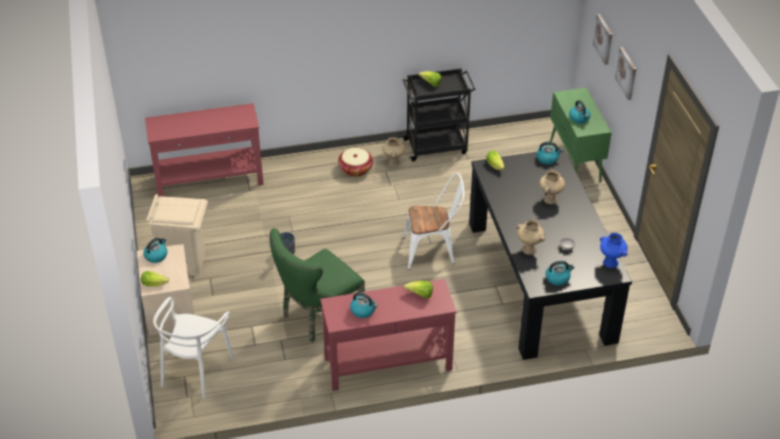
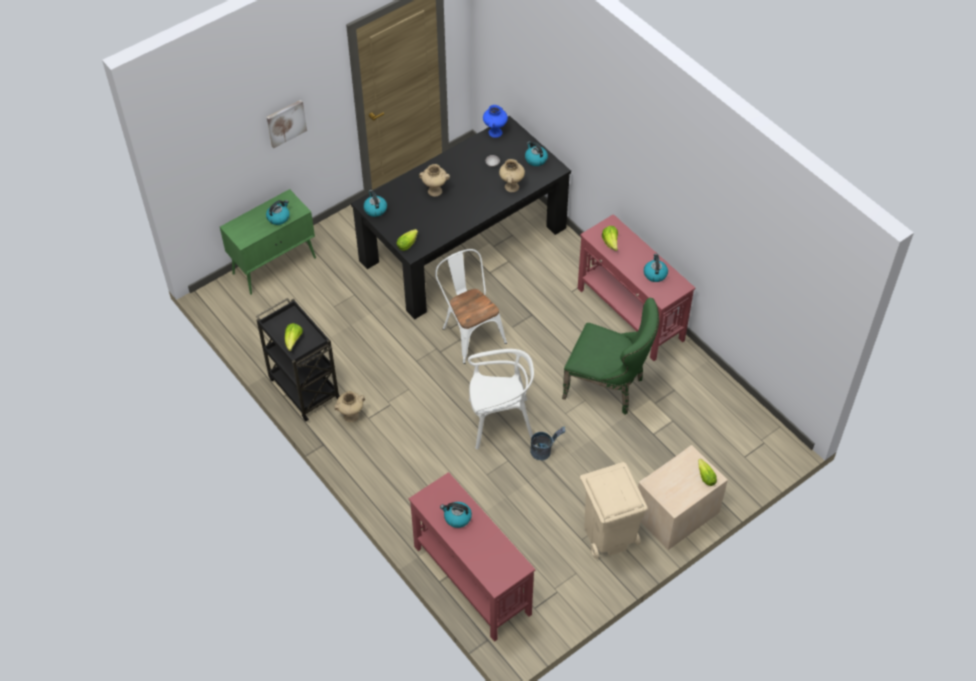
camera: 115 degrees left, 10 degrees up
kettle [143,238,167,263] -> kettle moved to [440,502,472,528]
white chair [153,297,234,398] -> white chair moved to [468,349,534,449]
basket [338,148,373,177] -> none
picture [593,14,613,65] -> none

